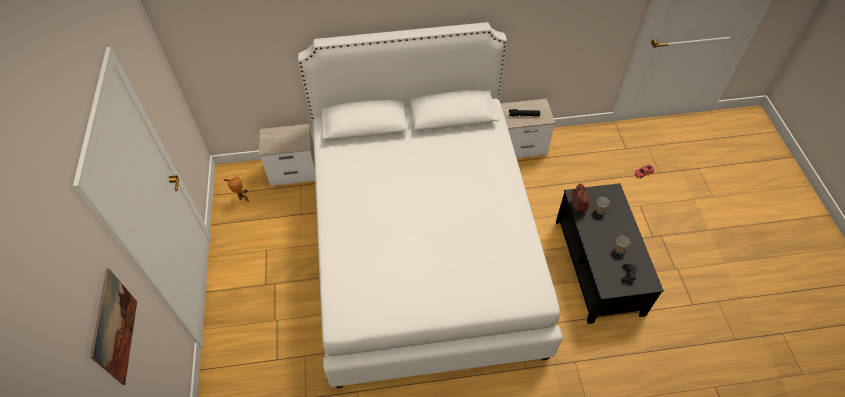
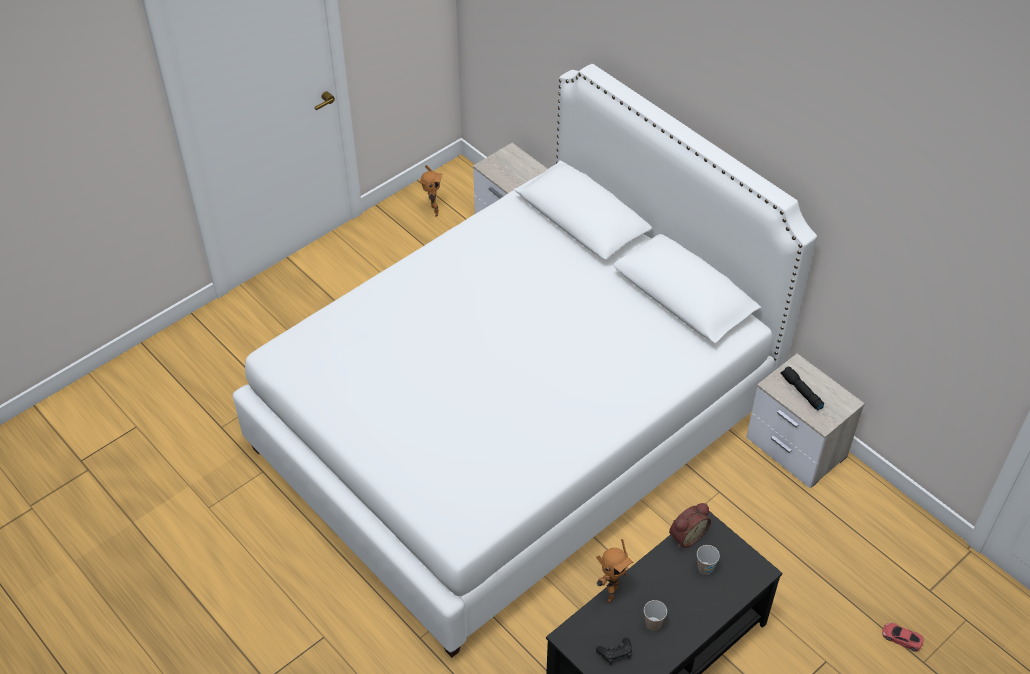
camera: 55 degrees right, 5 degrees down
picture [90,268,137,385] -> none
none -> toy robot [596,539,633,603]

